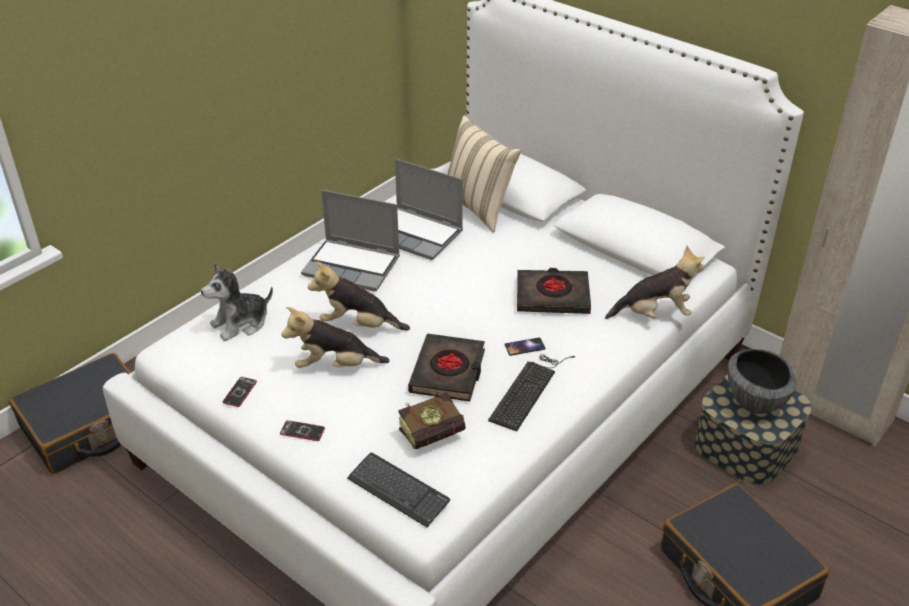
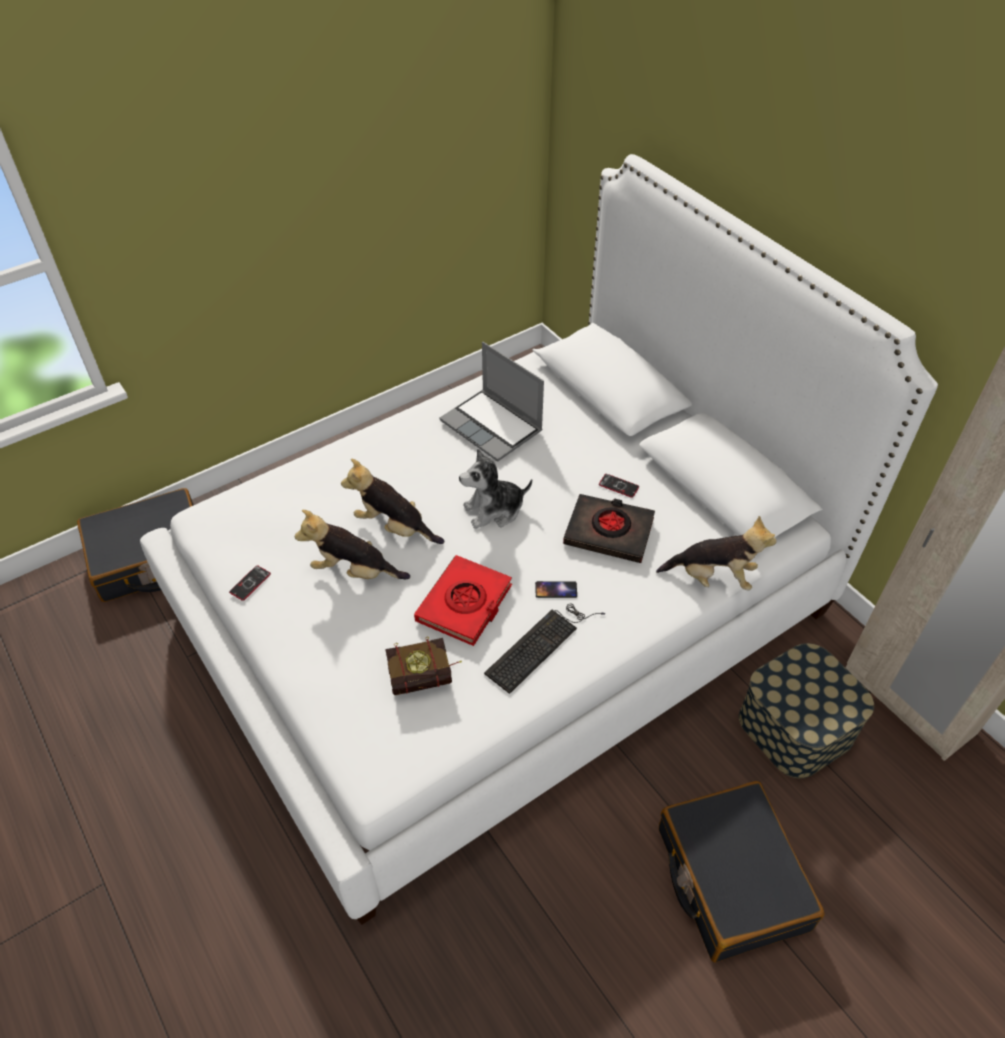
camera: 15 degrees right, 10 degrees up
plush toy [201,263,273,341] -> plush toy moved to [459,449,532,529]
phone [280,420,325,441] -> phone moved to [599,474,639,498]
laptop [301,190,400,291] -> none
keyboard [347,453,450,528] -> none
black book [408,334,485,402] -> red book [414,555,512,646]
beige pillow [447,115,521,233] -> none
bowl [728,349,796,414] -> none

